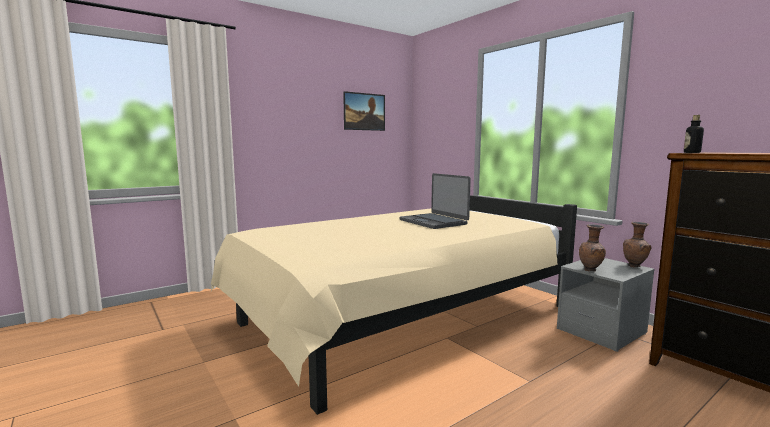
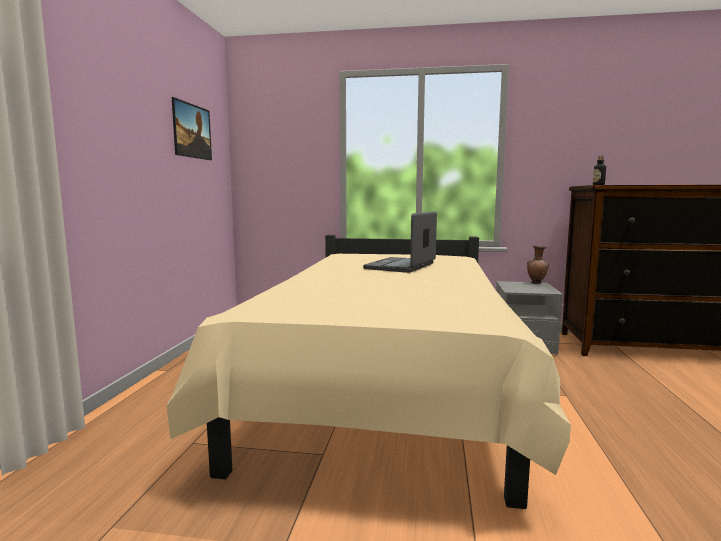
camera: 45 degrees left, 0 degrees up
laptop [400,173,471,229] -> laptop turned 105 degrees clockwise [363,211,437,273]
brown vase [579,224,606,272] -> none

